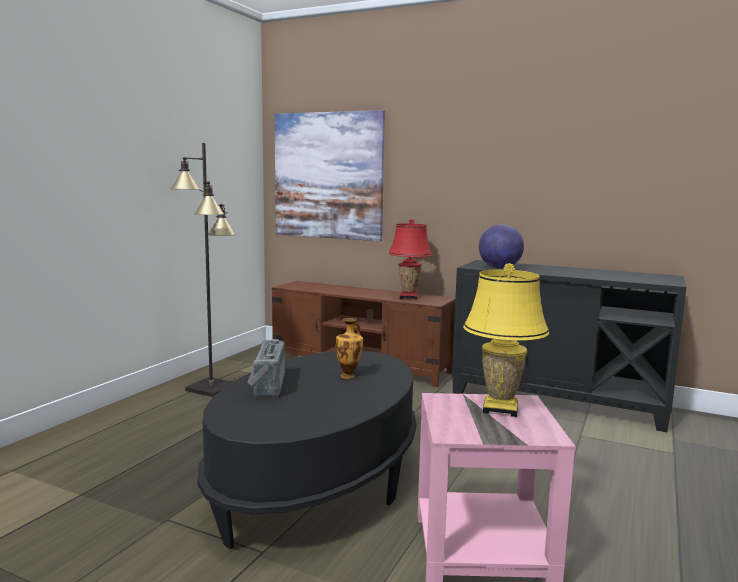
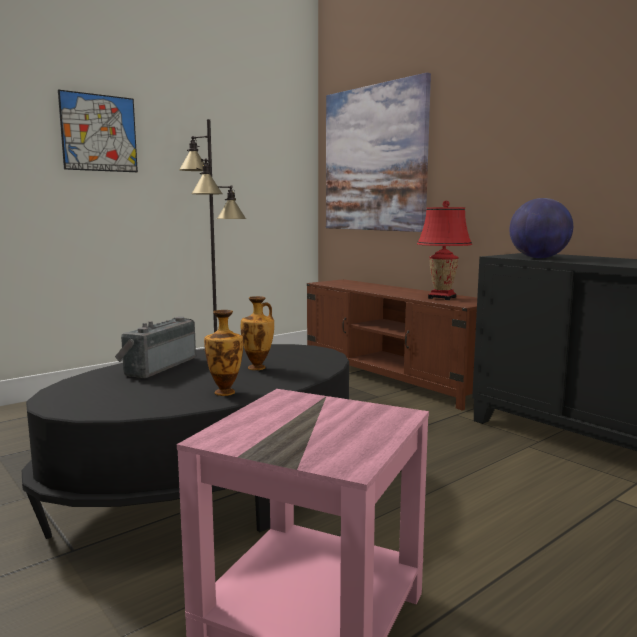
camera: 25 degrees right, 0 degrees up
yellow table lamp [463,263,549,417] -> none
none -> picture [58,90,138,172]
none -> vase [204,310,243,396]

